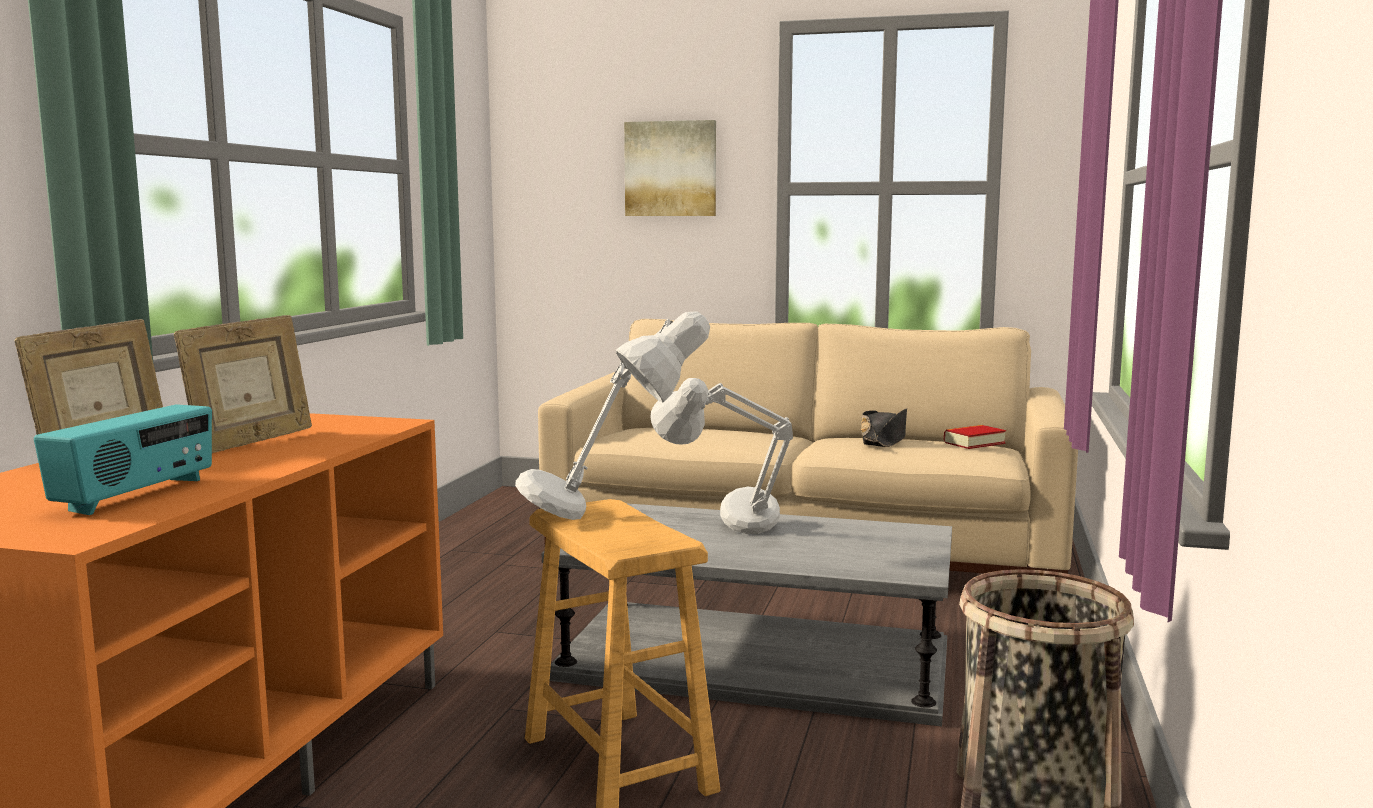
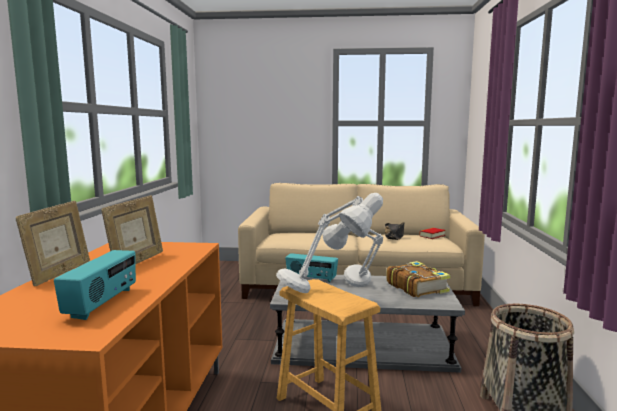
camera: 10 degrees left, 0 degrees up
picture [624,120,716,216] -> none
none -> radio [285,253,338,283]
none -> book [386,261,451,297]

